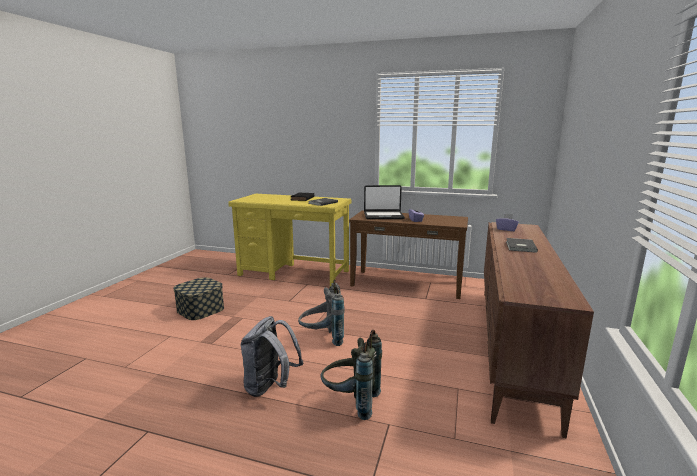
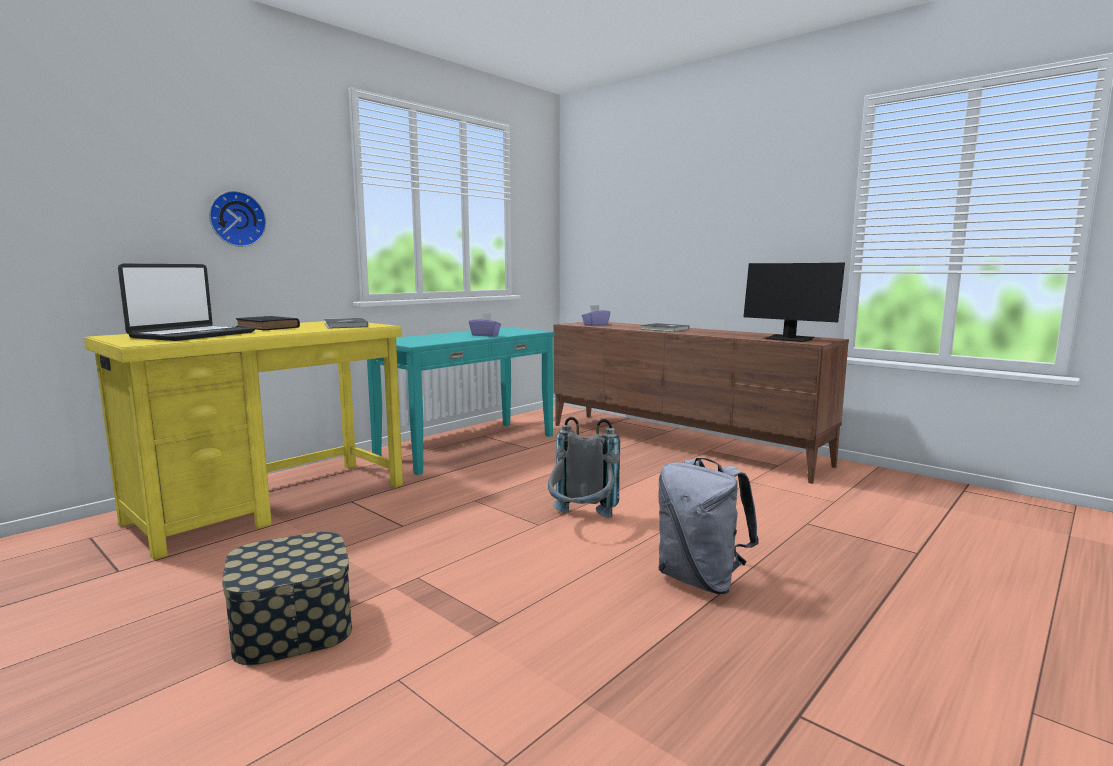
camera: 65 degrees left, 5 degrees down
grey backpack [320,330,382,420] -> none
brown console table [349,210,468,299] -> turquoise console table [367,327,554,475]
laptop [364,185,405,219] -> laptop moved to [118,264,255,341]
none -> wall clock [209,191,266,247]
none -> monitor [744,263,845,342]

